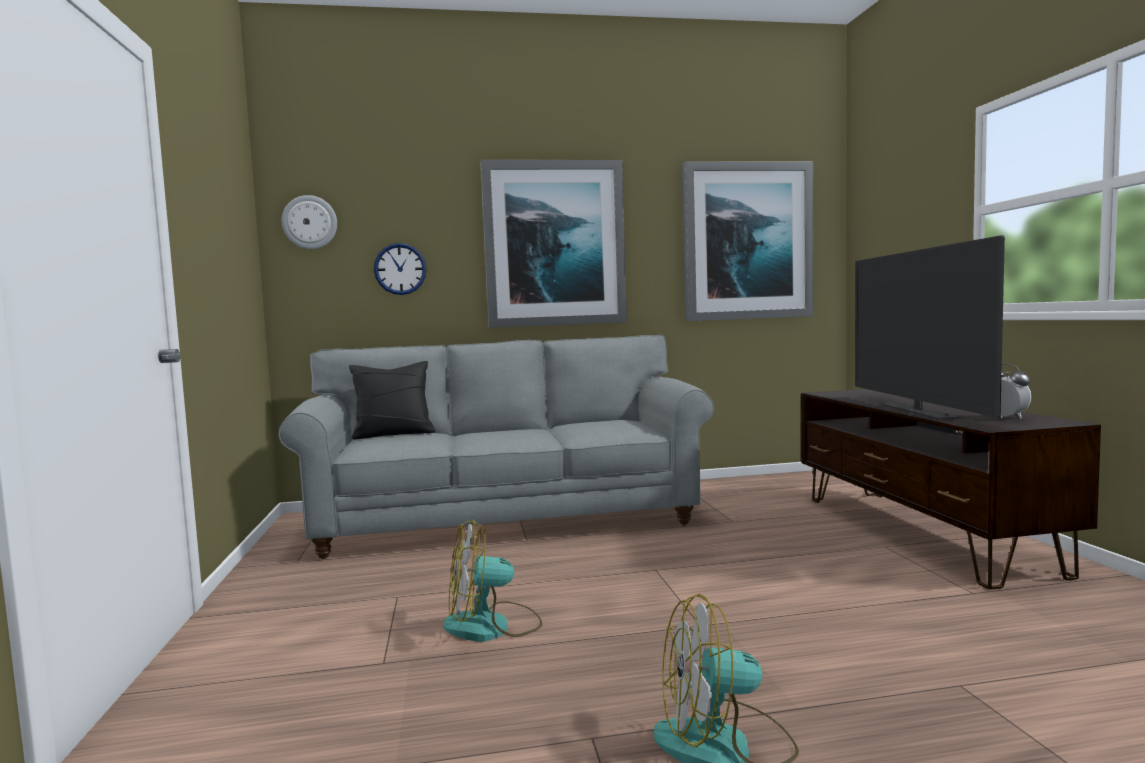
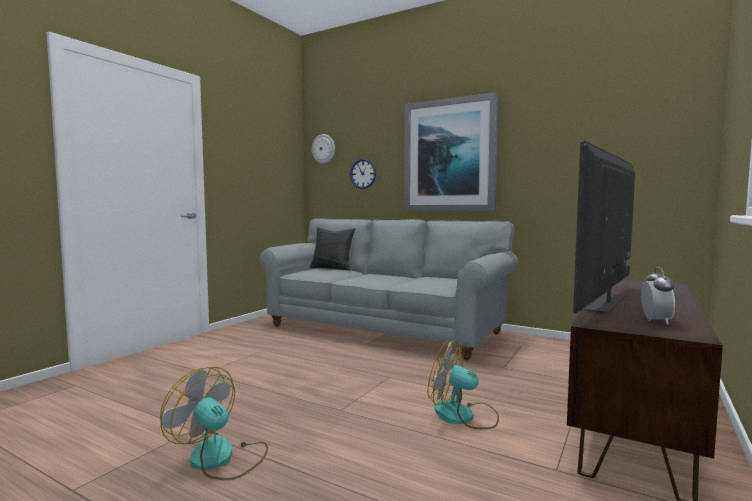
camera: 40 degrees right, 0 degrees up
fan [443,519,542,642] -> fan moved to [427,340,499,429]
picture [682,162,814,321] -> none

